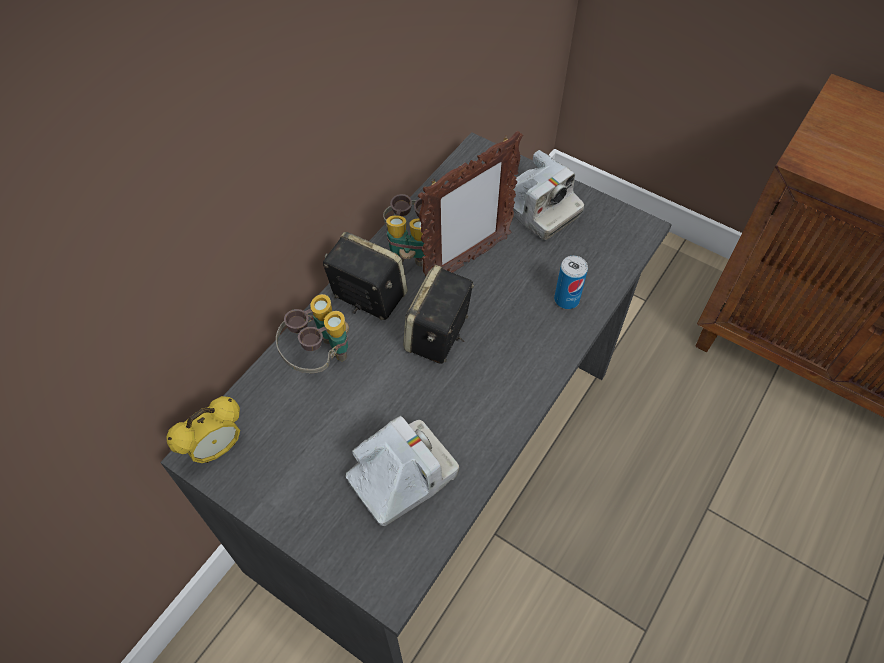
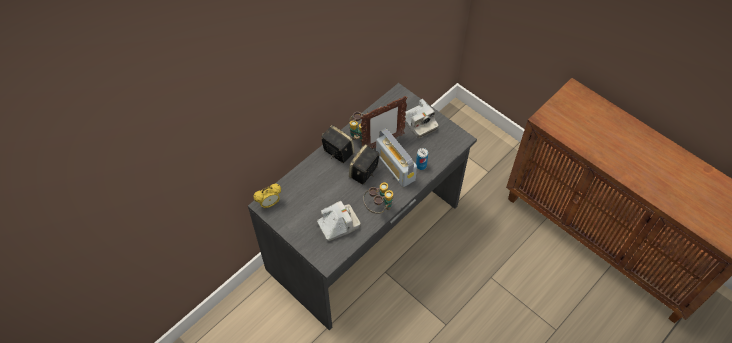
camera: 10 degrees right, 0 degrees up
binoculars [276,294,349,373] -> binoculars moved to [363,182,393,214]
none -> radio [376,128,417,187]

